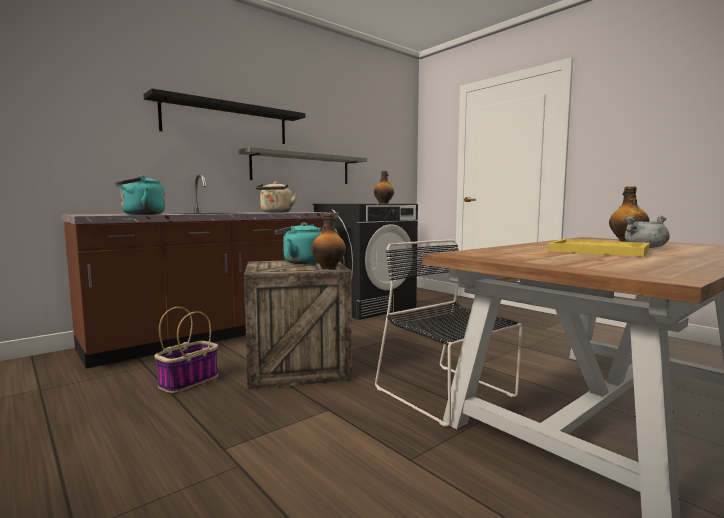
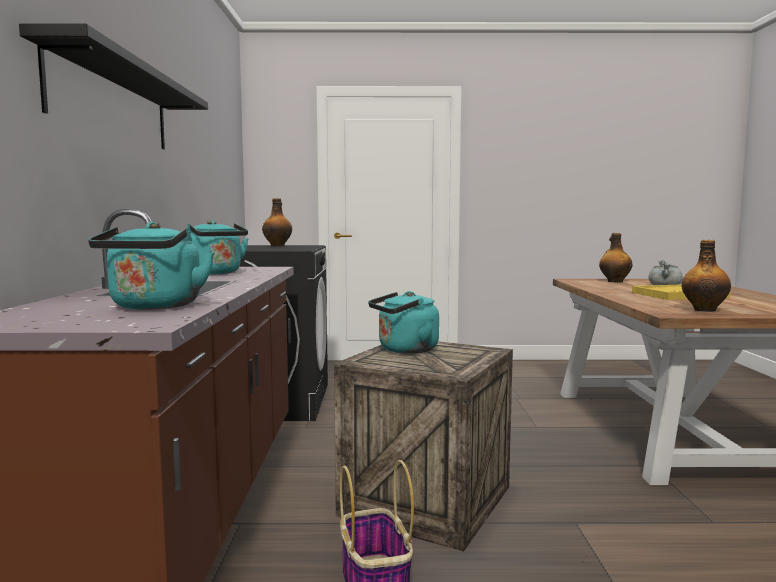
camera: 50 degrees left, 0 degrees up
grey shelf [239,147,367,184] -> none
beige kettle [256,182,298,213] -> turquoise kettle [187,220,249,275]
bottle [311,213,346,269] -> bottle moved to [681,240,731,312]
black chair [375,239,523,427] -> none

